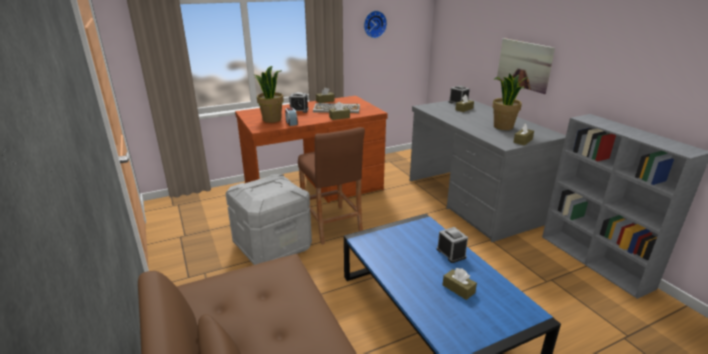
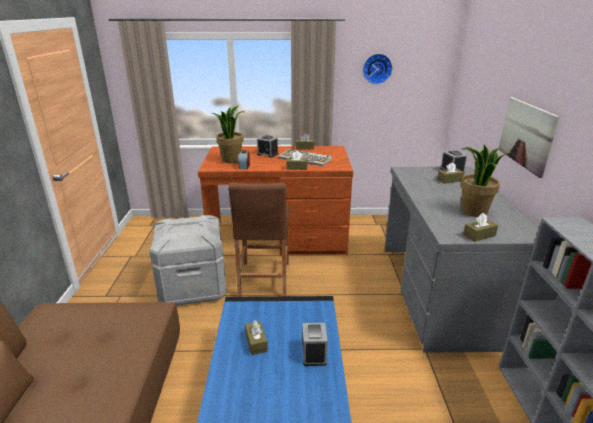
camera: 25 degrees right, 0 degrees up
brown tissue box [443,268,477,300] -> brown tissue box moved to [245,320,268,355]

